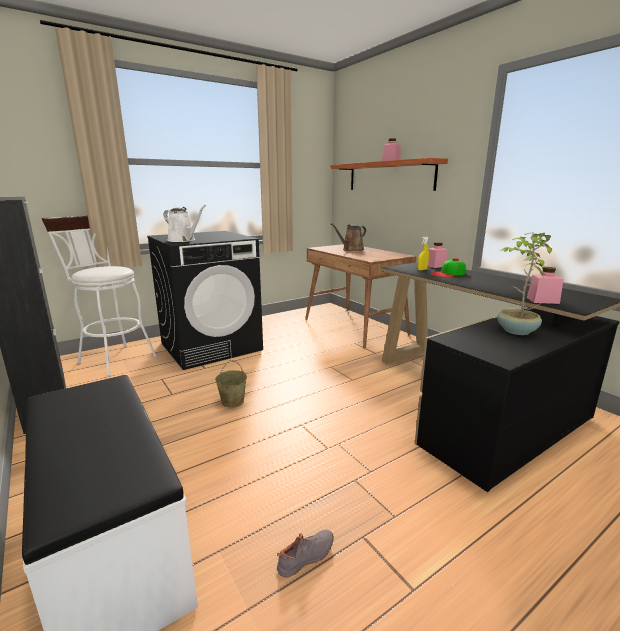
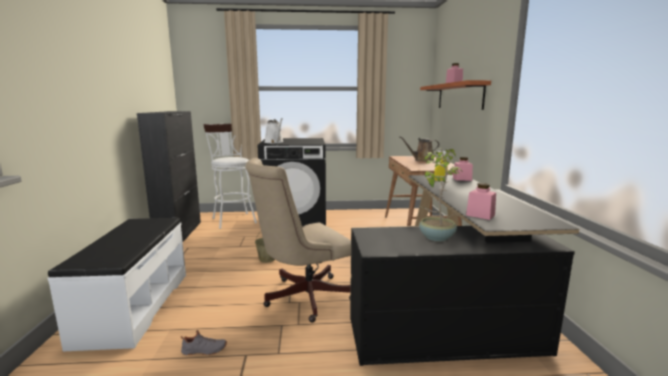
camera: 30 degrees right, 5 degrees down
cap [431,258,466,277] -> none
none -> beige office chair [246,158,351,323]

